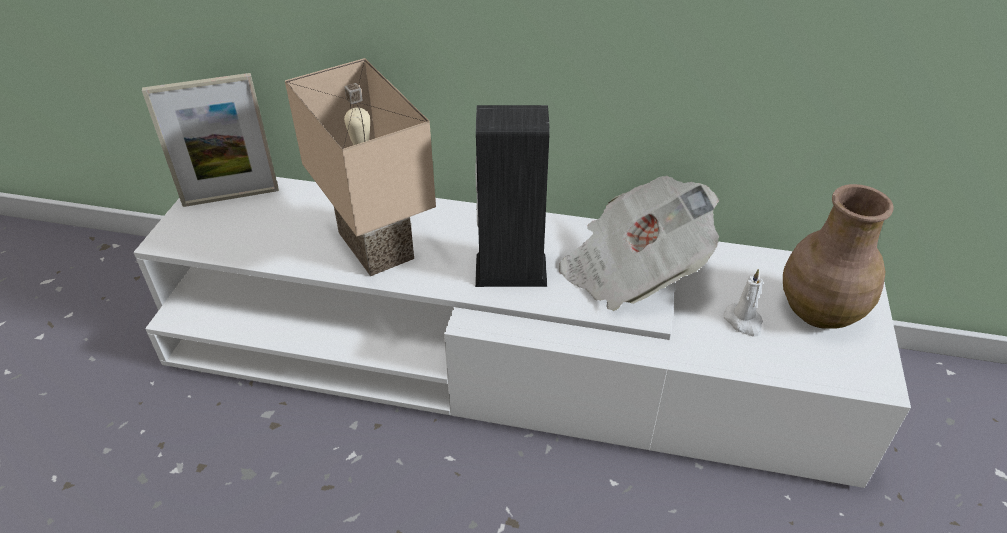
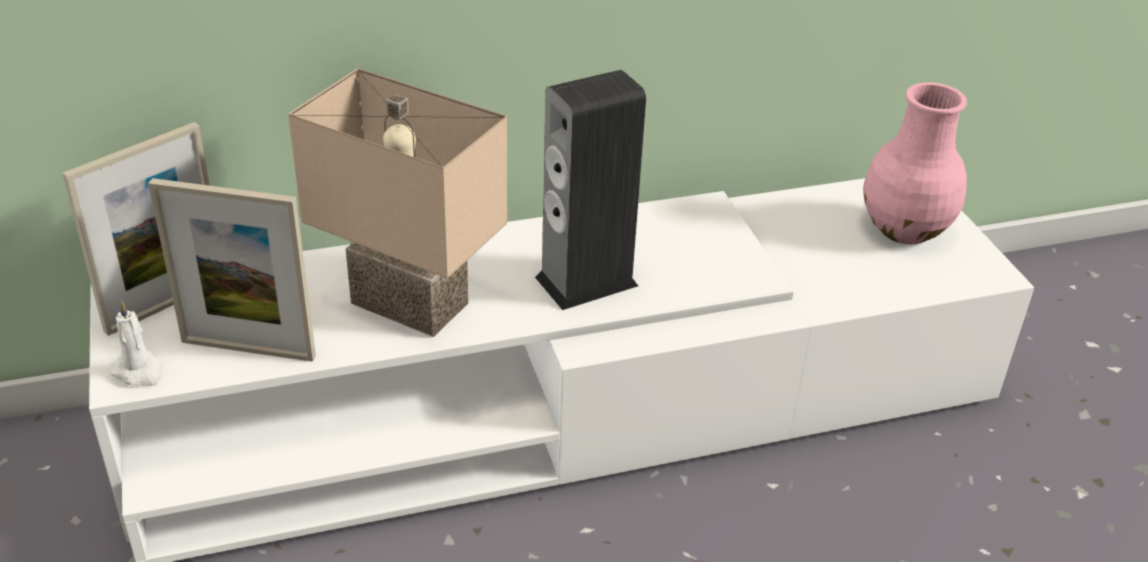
camera: 30 degrees left, 5 degrees down
newspaper [559,176,719,311] -> none
white candle [723,269,763,337] -> white candle moved to [111,300,163,386]
brown vase [783,184,894,329] -> pink vase [863,82,967,244]
none -> picture frame [148,178,316,362]

